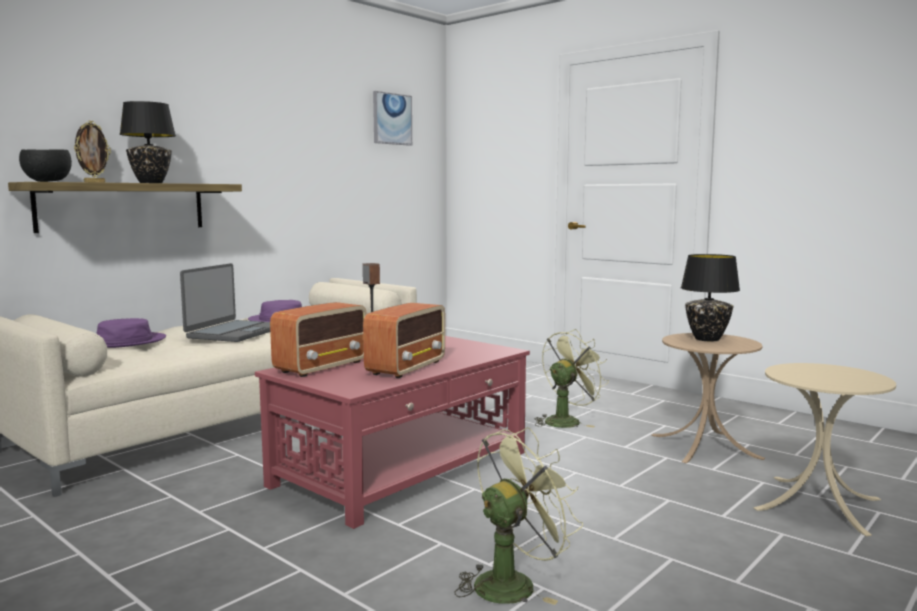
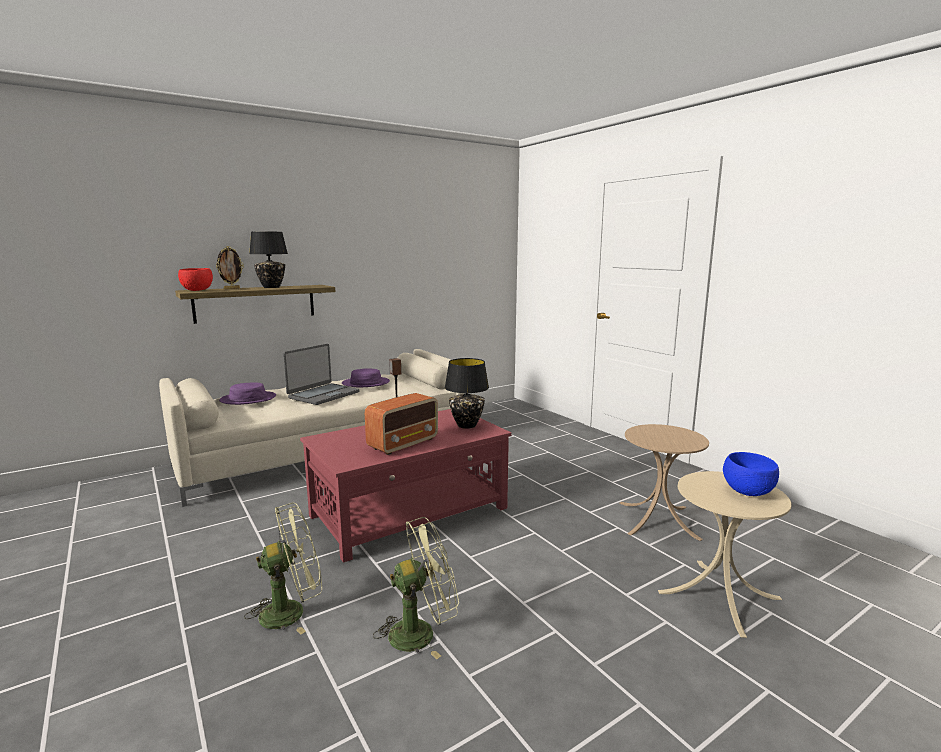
camera: 15 degrees right, 5 degrees up
black bowl [19,149,72,182] -> red bowl [178,268,213,291]
radio [270,302,367,377] -> none
picture [373,91,412,146] -> none
green fan [534,329,609,428] -> green fan moved to [244,503,322,634]
black table lamp [681,254,740,341] -> black table lamp moved to [445,358,489,429]
none -> blue bowl [723,452,779,496]

